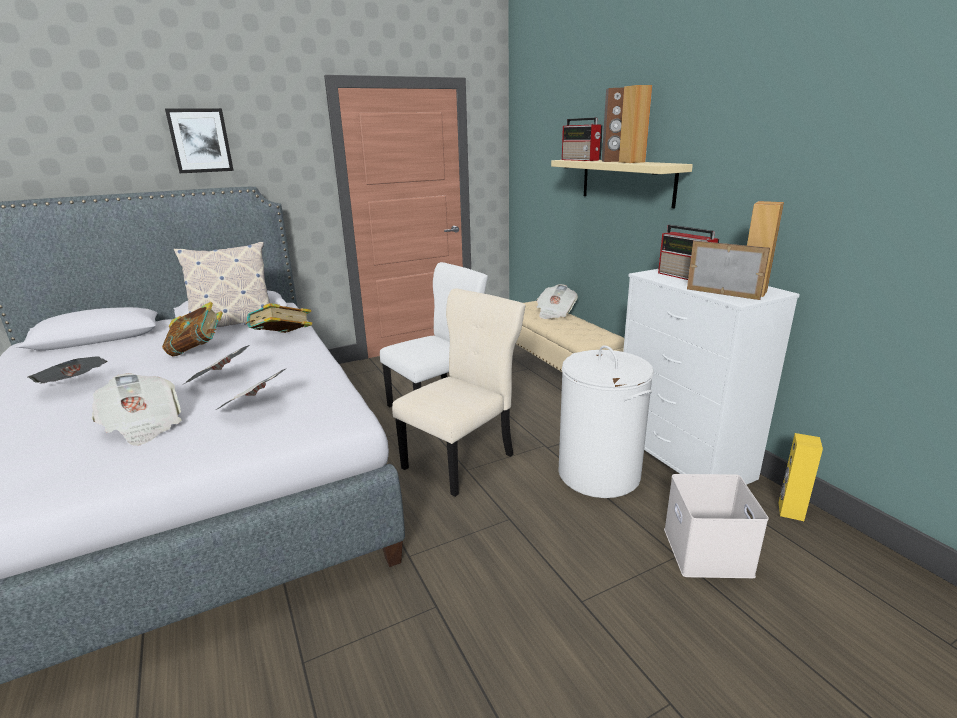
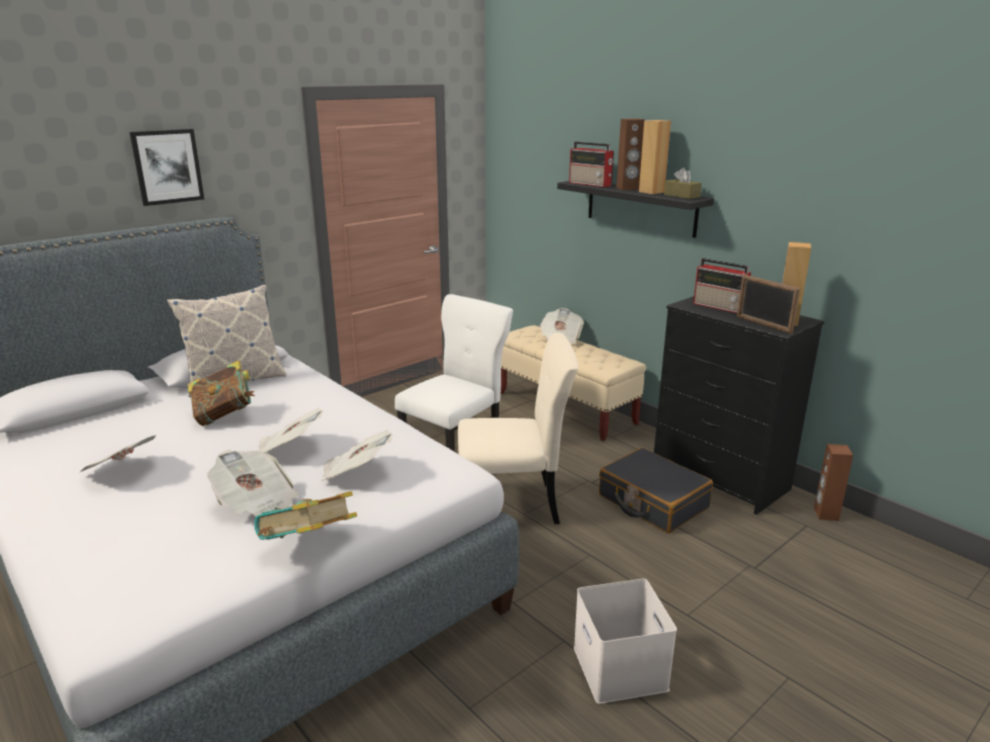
camera: 15 degrees left, 0 degrees up
book [246,303,312,333] -> book moved to [254,491,357,540]
beige chair [392,289,525,497] -> beige chair turned 60 degrees clockwise [458,332,579,524]
beige shelf [551,160,693,208] -> black shelf [557,181,714,238]
white laundry basket [558,345,654,498] -> black suitcase [599,448,713,533]
white dresser [623,269,800,485] -> black dresser [654,296,824,515]
white storage box [664,474,769,578] -> white storage box moved to [574,579,677,704]
picture frame [687,241,770,300] -> picture frame turned 150 degrees counterclockwise [737,274,800,334]
yellow speaker [779,433,823,521] -> brown speaker [814,444,853,521]
none -> brown tissue box [664,168,702,199]

